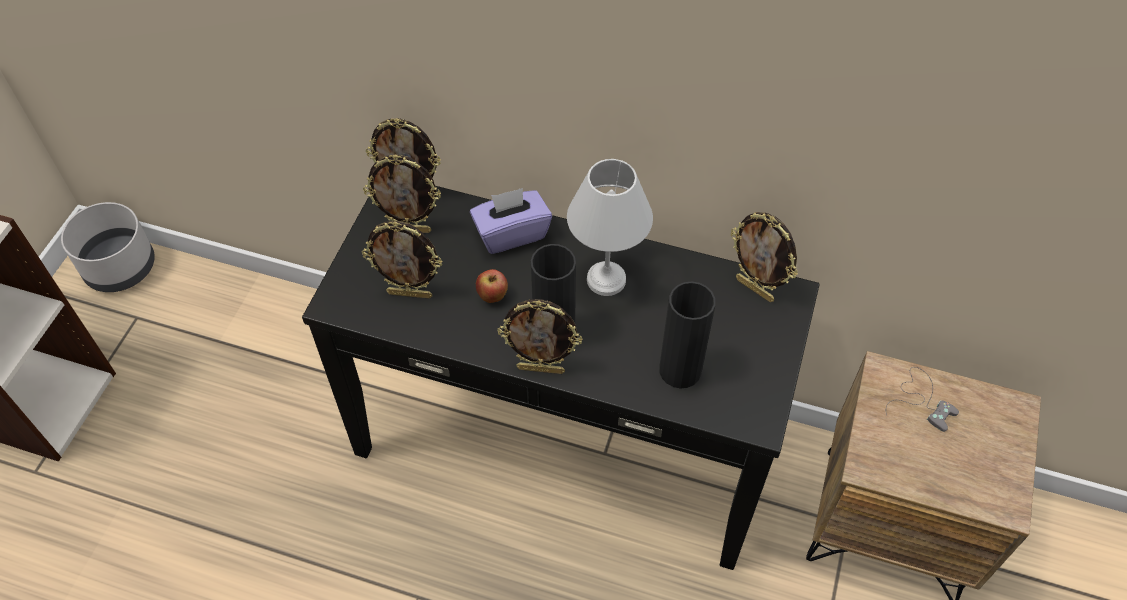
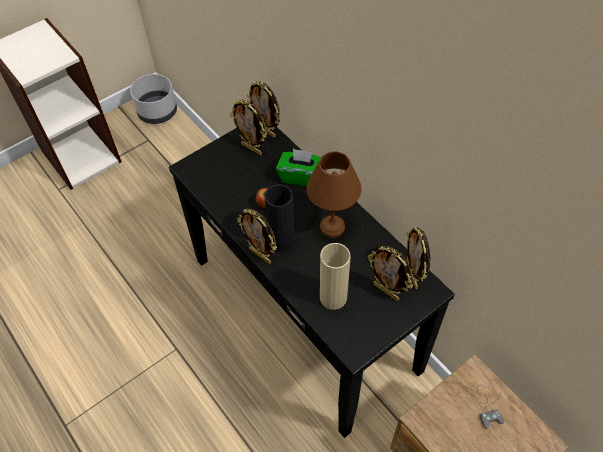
camera: 35 degrees right, 0 degrees up
picture frame [362,221,442,299] -> picture frame moved to [368,246,413,301]
purple tissue box [470,188,552,254] -> green tissue box [276,148,321,186]
white table lamp [567,159,653,296] -> brown table lamp [306,151,362,238]
black vase [659,281,716,389] -> beige vase [320,243,351,310]

